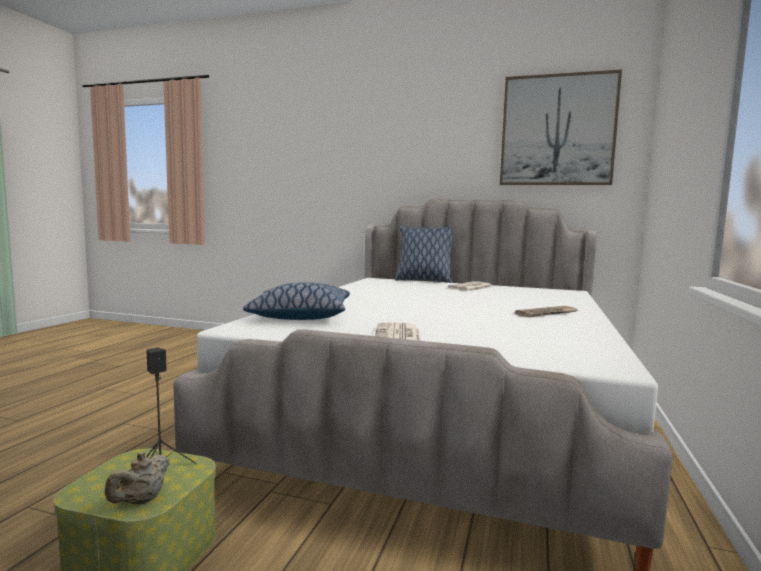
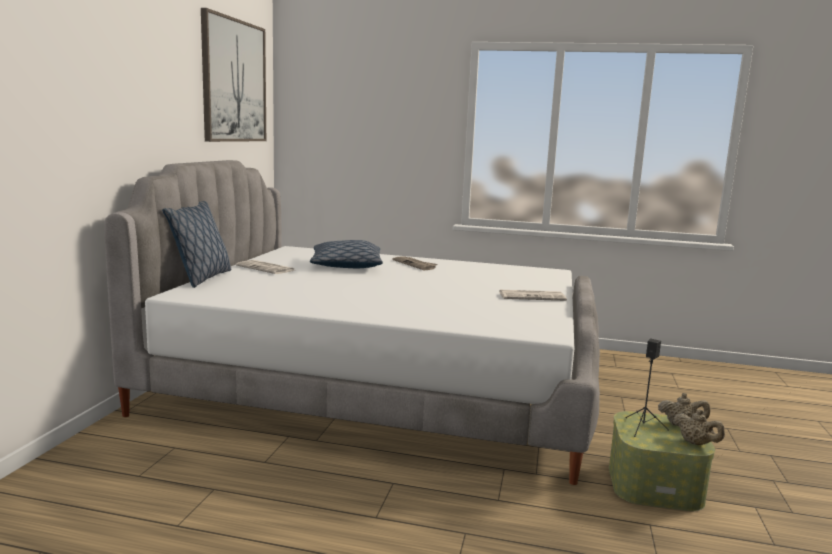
camera: 95 degrees left, 5 degrees up
pillow [243,282,350,320] -> pillow moved to [310,240,383,268]
none -> beige teapot [673,409,725,445]

